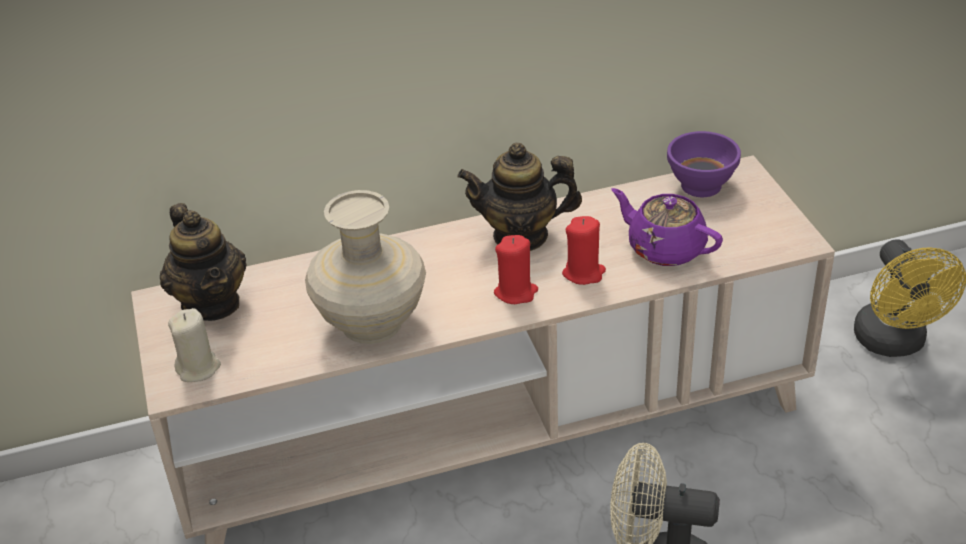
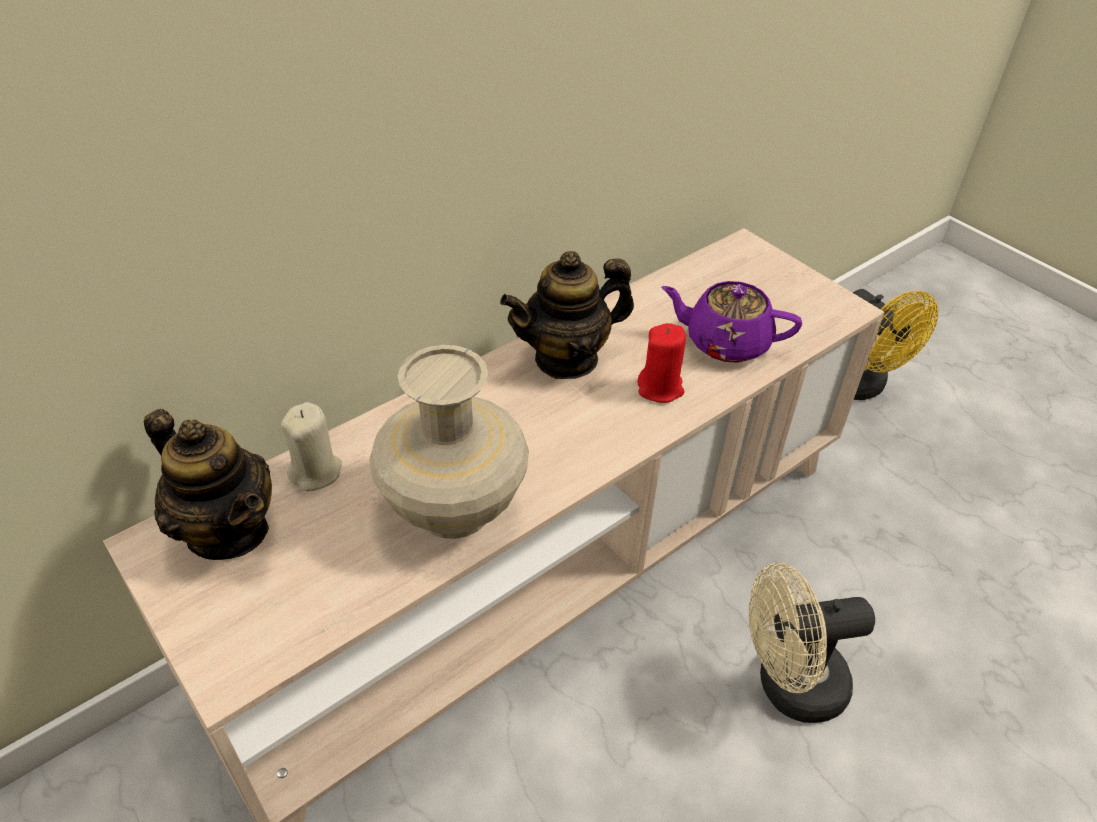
camera: 25 degrees left, 5 degrees up
beige candle [168,308,221,382] -> beige candle moved to [281,402,342,492]
red candle [494,235,538,304] -> none
purple bowl [667,131,741,197] -> none

